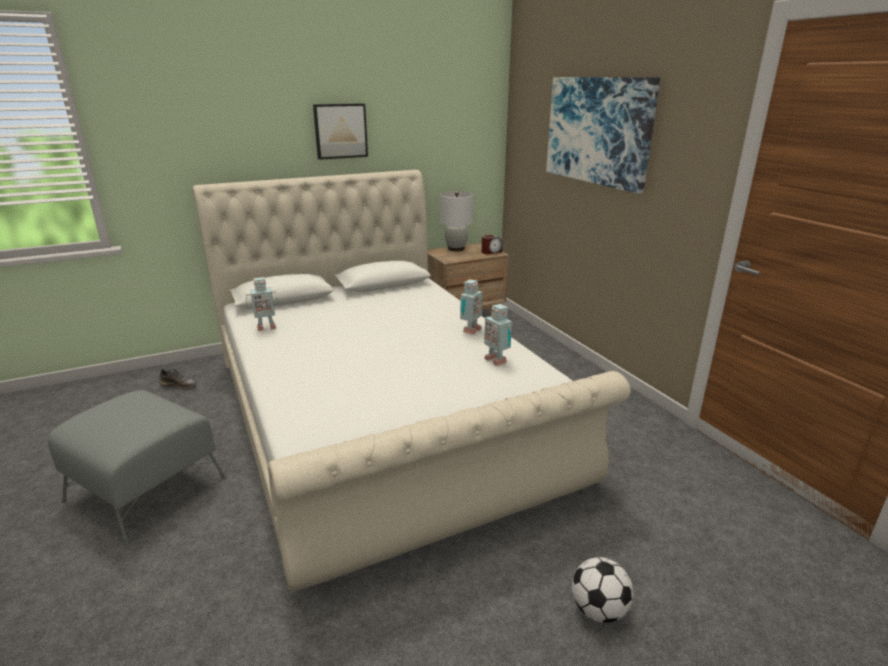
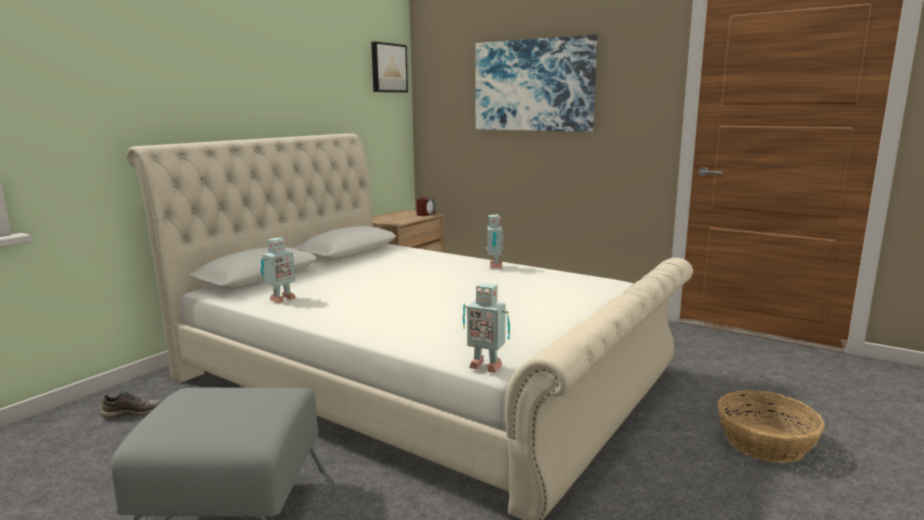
camera: 30 degrees left, 10 degrees down
picture [313,103,368,160] -> picture moved to [371,42,408,93]
white table lamp [440,191,473,251] -> none
toy robot [484,304,512,366] -> toy robot moved to [463,283,510,373]
football [572,557,634,623] -> basket [717,390,825,463]

